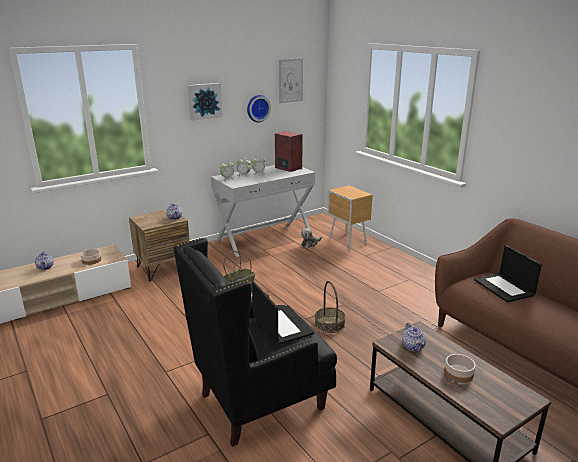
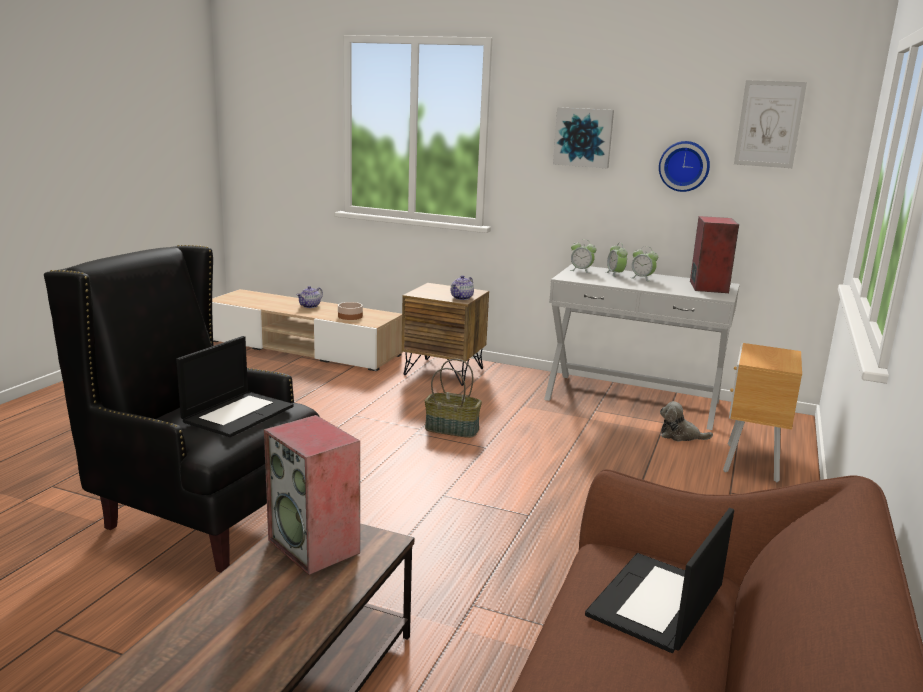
camera: 55 degrees right, 5 degrees down
basket [315,281,346,333] -> none
teapot [402,323,426,352] -> speaker [264,415,360,575]
bowl [444,354,476,383] -> none

